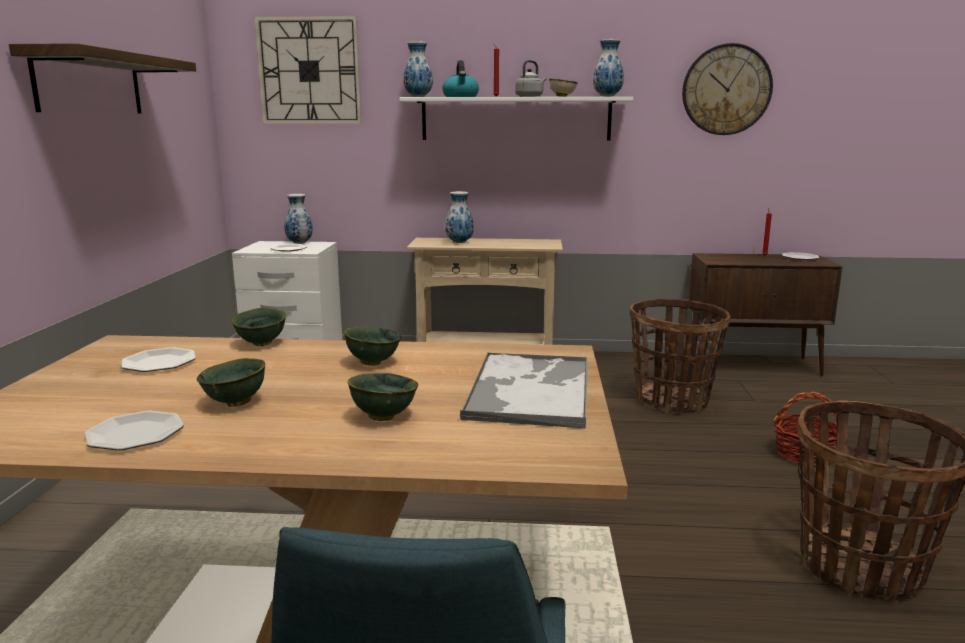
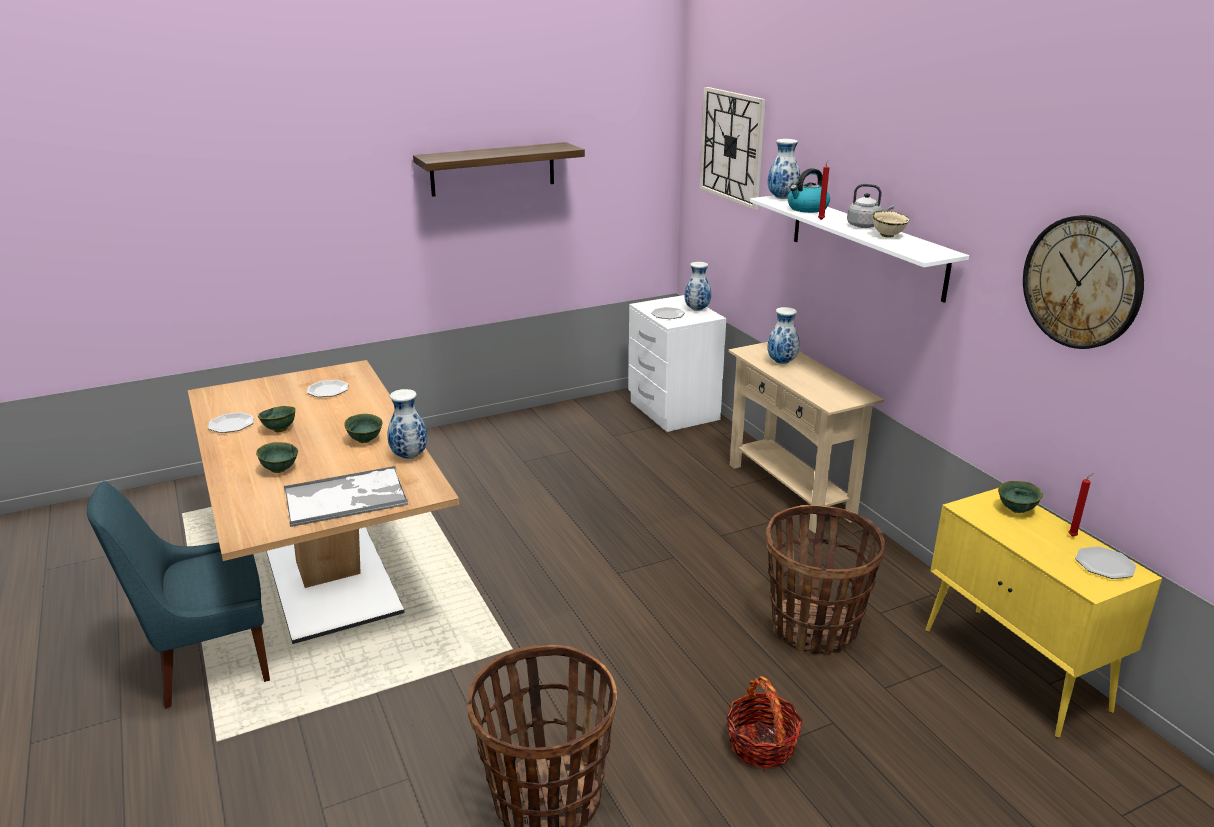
camera: 60 degrees right, 10 degrees up
green bowl [231,308,286,346] -> green bowl moved to [998,481,1043,513]
vase [593,39,624,97] -> vase moved to [387,389,427,459]
brown cabinet [689,253,843,376] -> yellow cabinet [925,488,1162,738]

